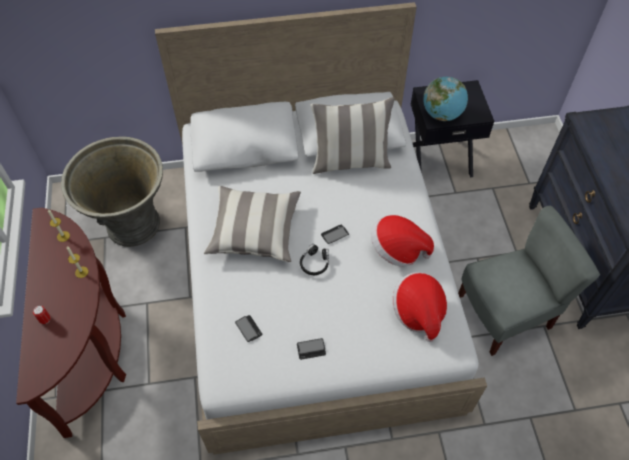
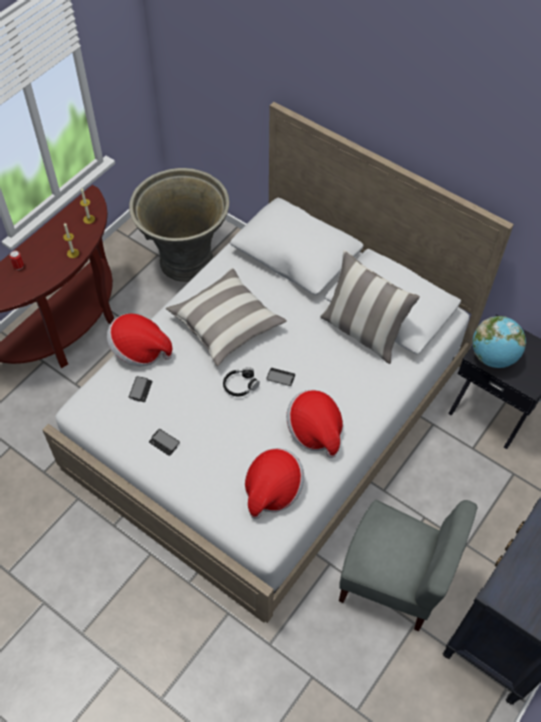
camera: 45 degrees right, 0 degrees up
none -> hat [107,314,172,366]

